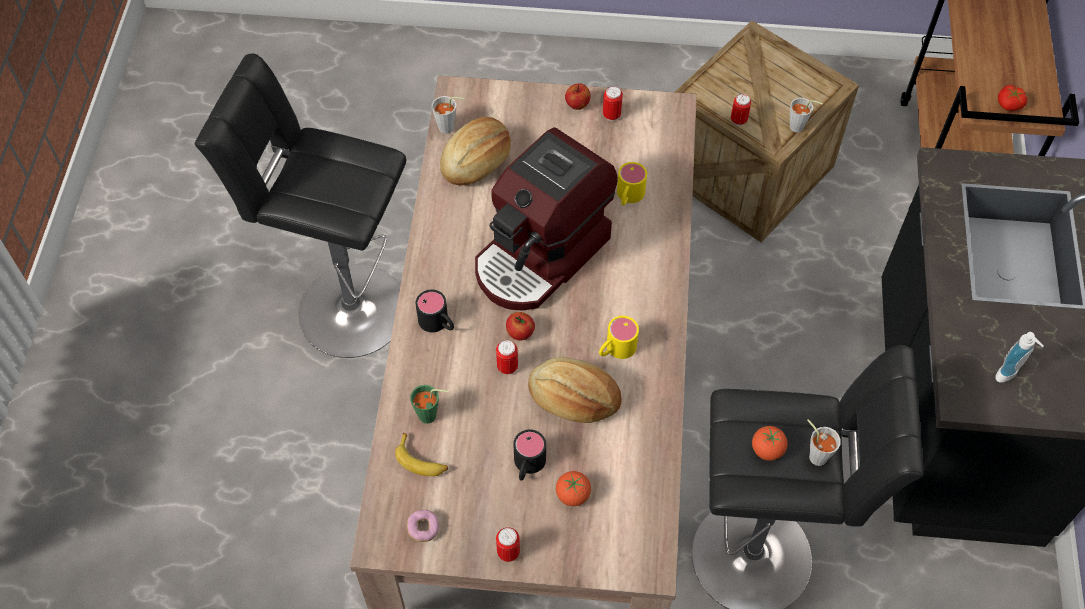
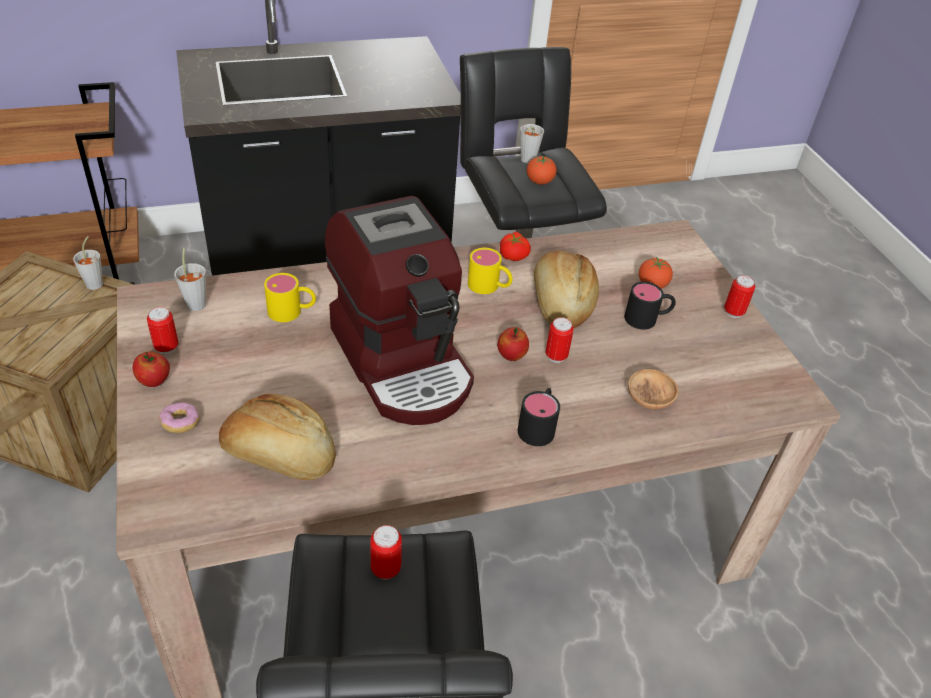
camera: 115 degrees left, 15 degrees down
banana [395,433,448,476] -> none
donut [407,510,439,542] -> donut moved to [159,402,199,433]
green cup [410,385,448,424] -> brown bowl [628,369,679,409]
grey cup [432,96,465,134] -> grey cup moved to [174,248,206,311]
coffee machine [475,127,618,311] -> coffee machine turned 45 degrees clockwise [325,196,474,425]
can [731,94,751,126] -> can moved to [370,525,402,579]
soap dispenser [996,332,1044,383] -> none
tomato [998,85,1028,111] -> tomato moved to [500,232,531,261]

